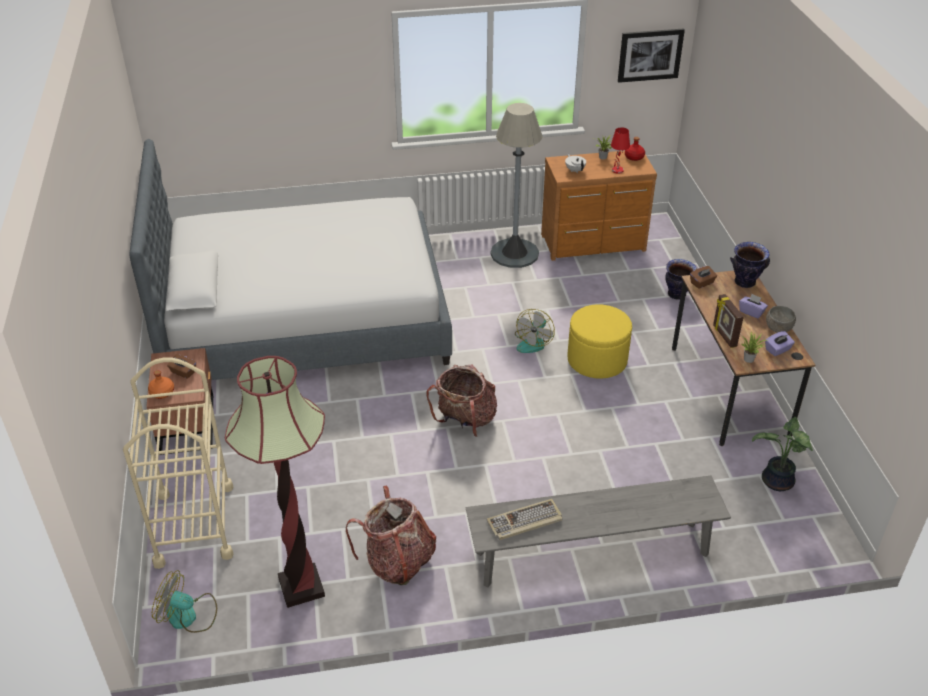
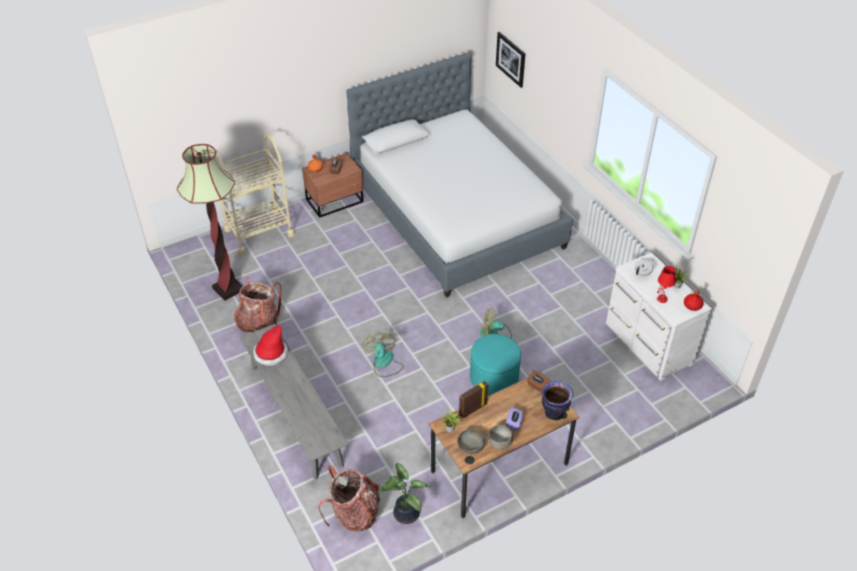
camera: 70 degrees right, 5 degrees up
fan [152,570,217,633] -> fan moved to [363,333,404,377]
backpack [426,365,497,437] -> backpack moved to [318,466,380,532]
keyboard [486,499,562,540] -> hat [253,326,288,366]
grey floor lamp [490,103,542,268] -> none
brown dresser [541,151,657,261] -> white dresser [606,252,712,381]
yellow ottoman [567,304,632,379] -> turquoise ottoman [470,334,521,395]
picture [618,28,685,83] -> picture moved to [496,32,526,88]
vase [665,259,697,300] -> none
purple tissue box [765,331,795,356] -> grey bowl [458,429,485,454]

